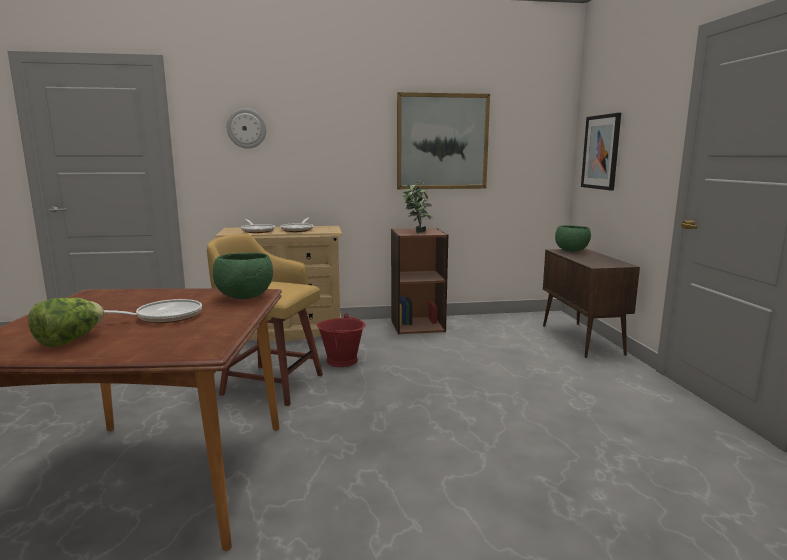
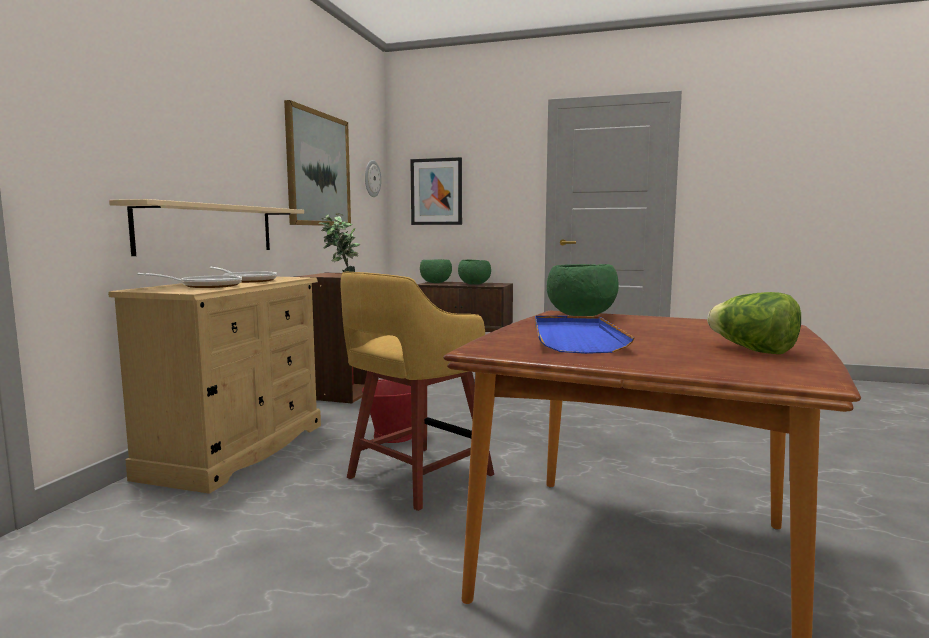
camera: 65 degrees left, 5 degrees down
frying pan [104,299,202,323] -> none
wall clock [227,108,266,149] -> wall clock moved to [365,160,381,197]
none -> beige shelf [109,199,304,256]
none -> green bowl [458,259,491,285]
none -> blue tray [535,316,634,354]

